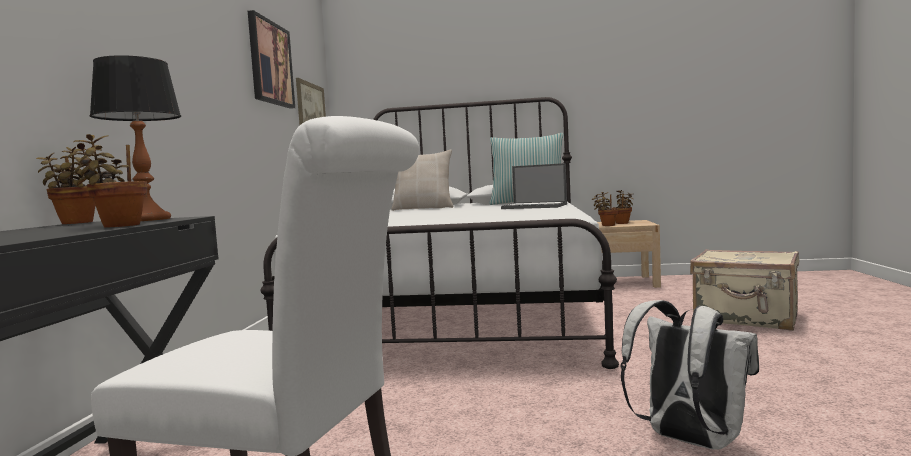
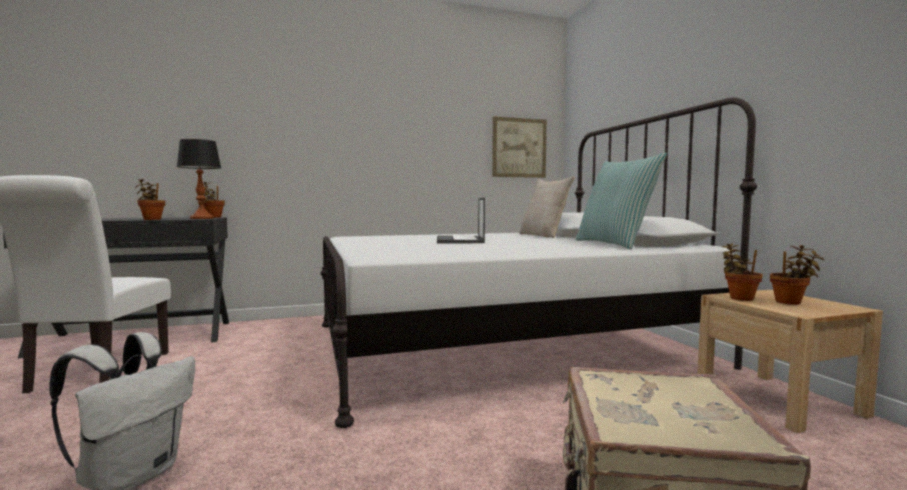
camera: 65 degrees right, 0 degrees up
picture [248,10,295,109] -> none
laptop [501,163,567,209] -> laptop moved to [437,198,485,243]

